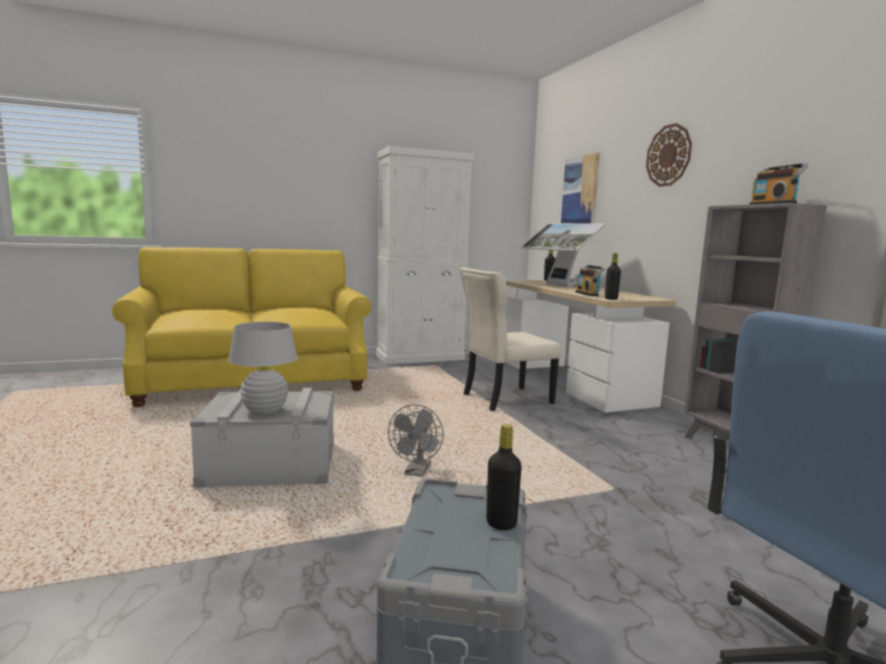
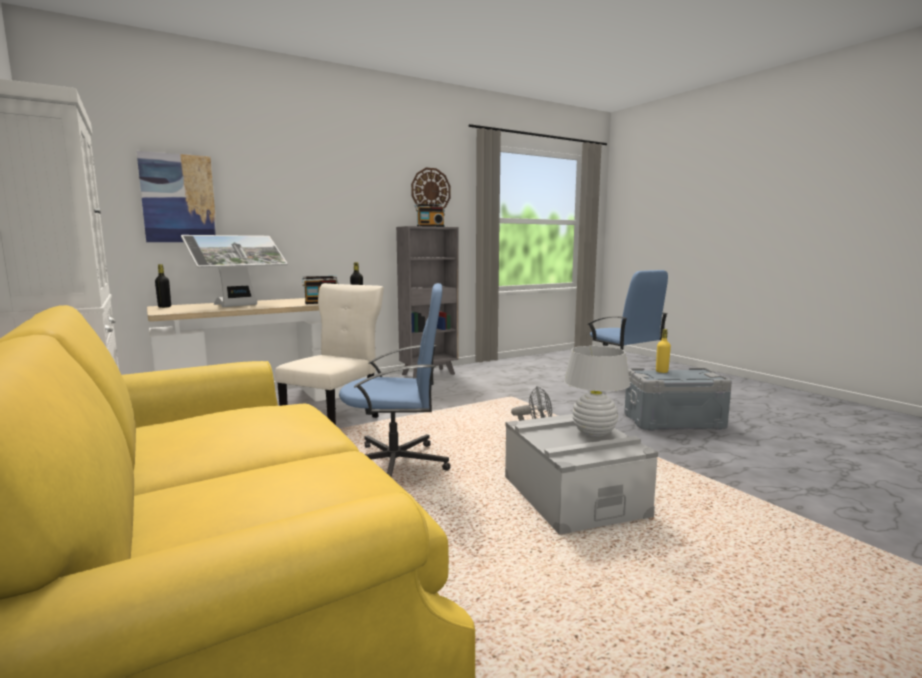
camera: 100 degrees left, 0 degrees up
beige chair [460,267,561,411] -> beige chair turned 120 degrees counterclockwise [275,283,384,425]
black bottle [486,424,522,530] -> yellow bottle [656,329,671,373]
wall clock [646,123,692,187] -> wall clock moved to [411,168,451,209]
none -> blue office chair [339,283,451,477]

